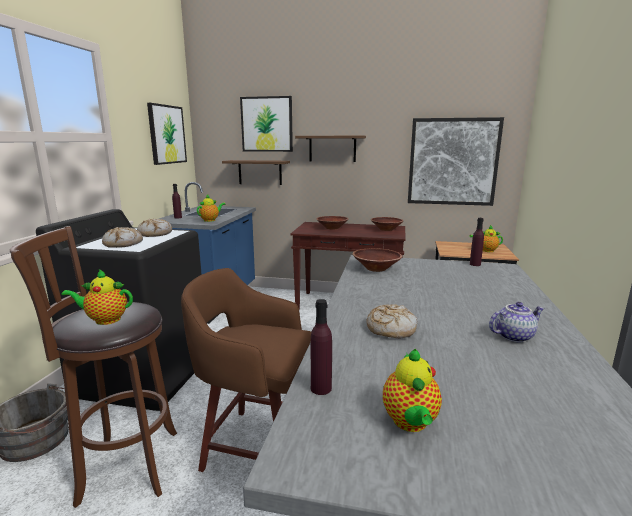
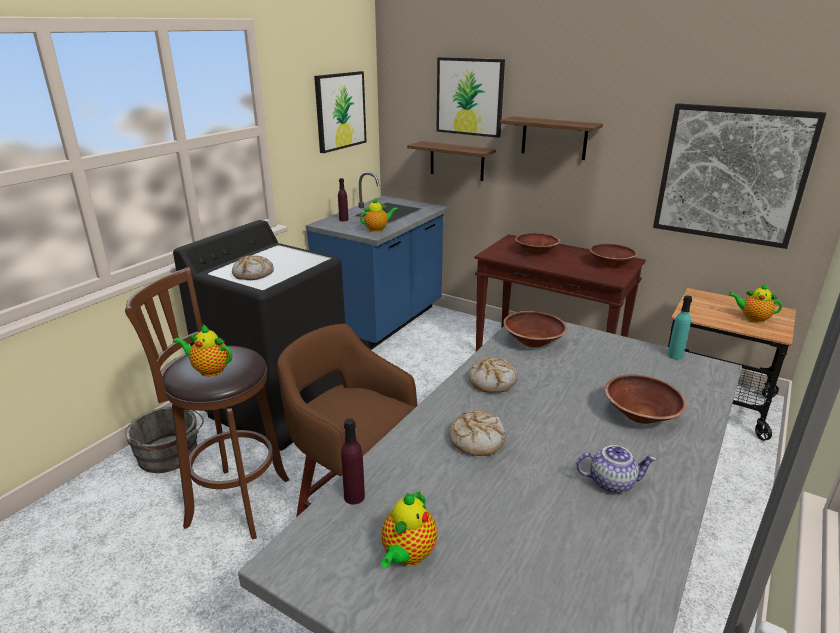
camera: 20 degrees right, 10 degrees up
bread [137,219,172,237] -> bread moved to [469,358,518,393]
purple bottle [470,218,484,266] -> turquoise bottle [668,296,692,360]
none -> brown bowl [605,374,687,424]

